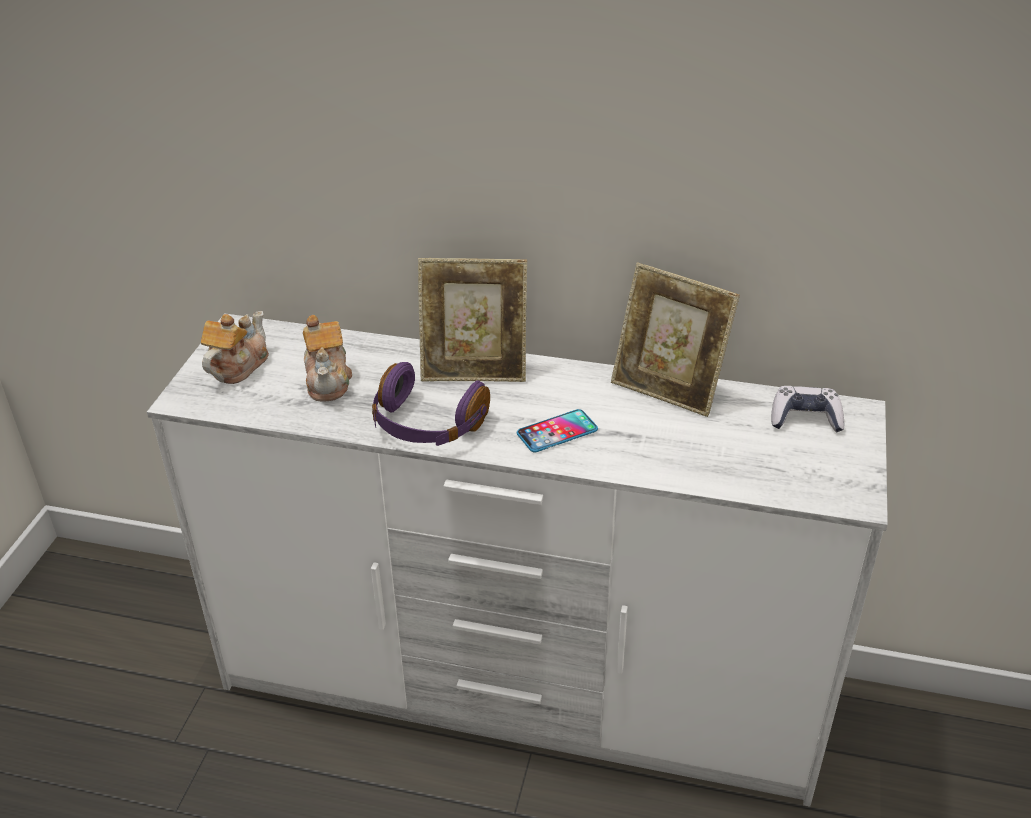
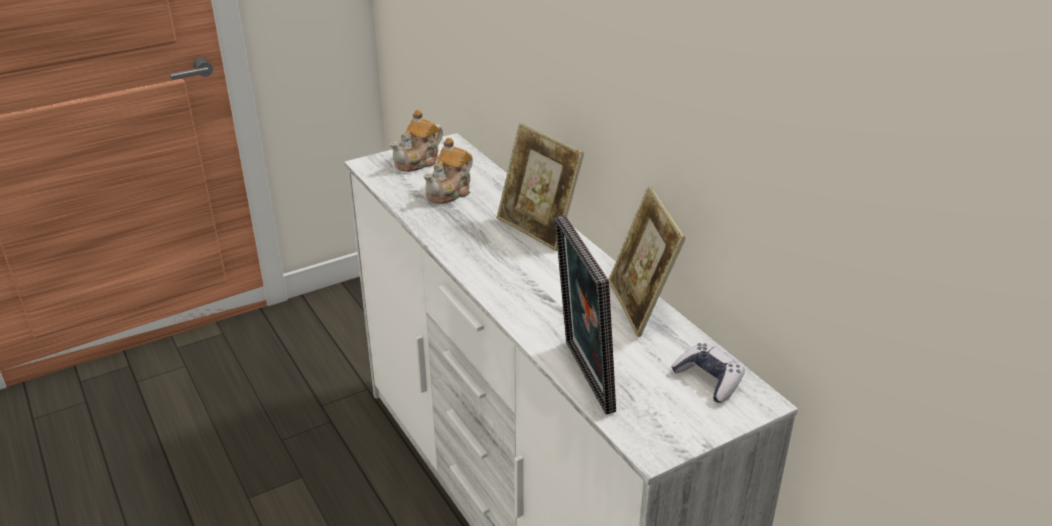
camera: 45 degrees right, 5 degrees down
teapot [201,311,269,384] -> teapot turned 150 degrees clockwise [390,110,443,172]
purple headphones [372,362,490,446] -> none
phone [517,409,598,452] -> none
none -> picture frame [555,215,616,414]

